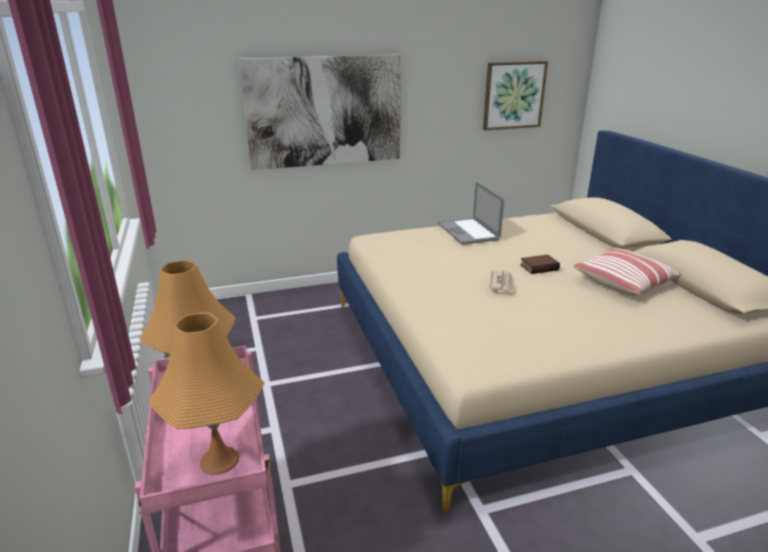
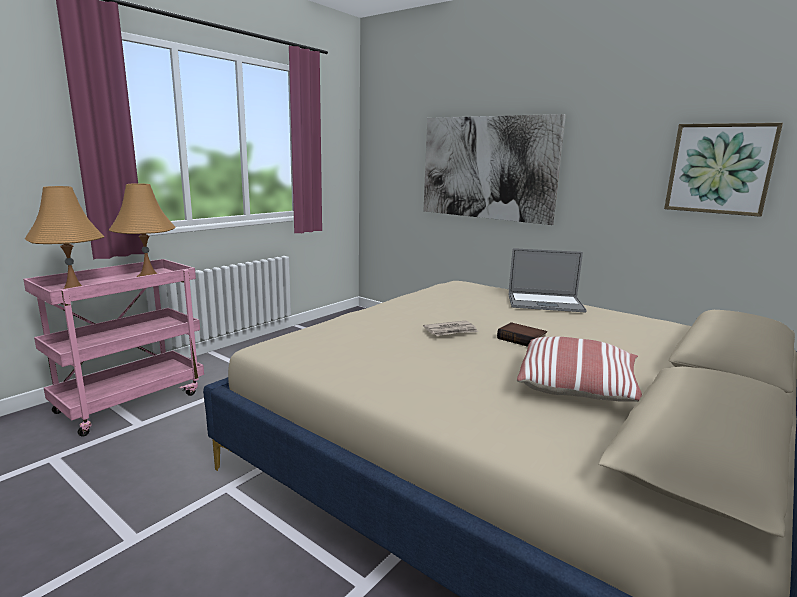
camera: 55 degrees right, 10 degrees down
laptop [438,181,504,245] -> laptop turned 120 degrees counterclockwise [509,248,587,313]

